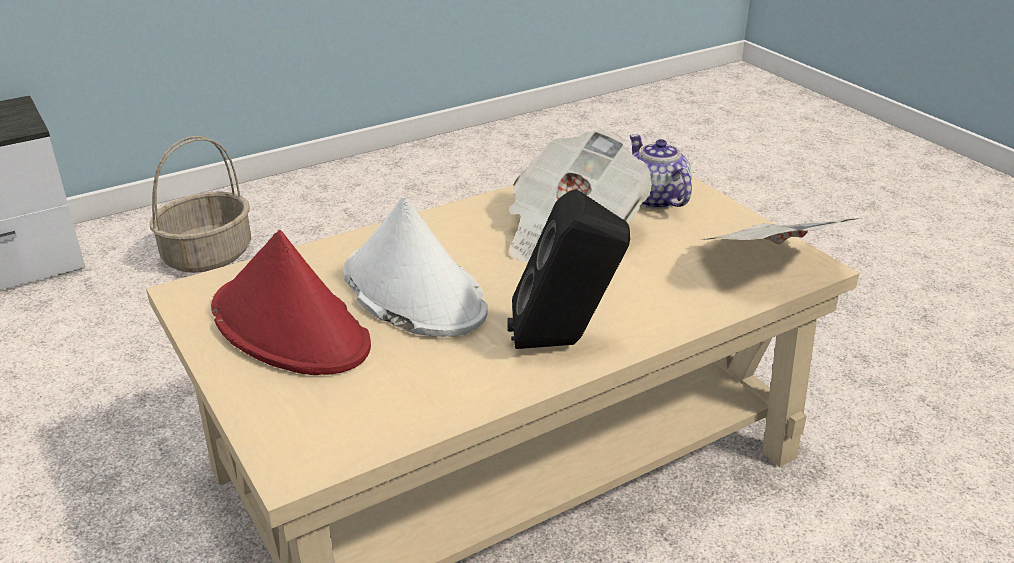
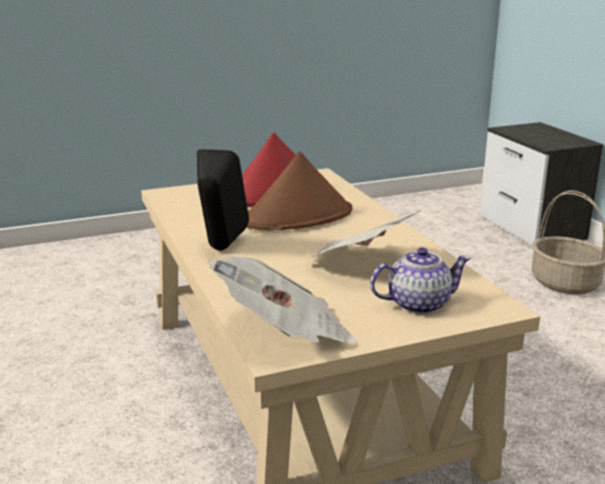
camera: 100 degrees right, 10 degrees down
white hat [344,197,488,337] -> brown hat [247,152,352,230]

